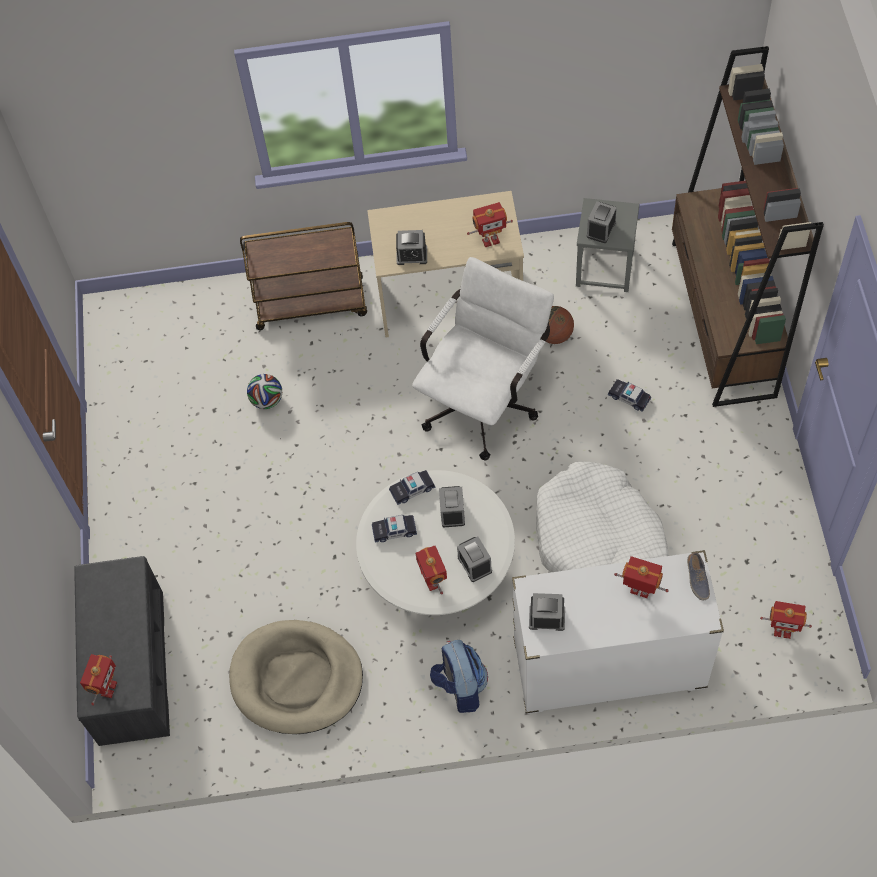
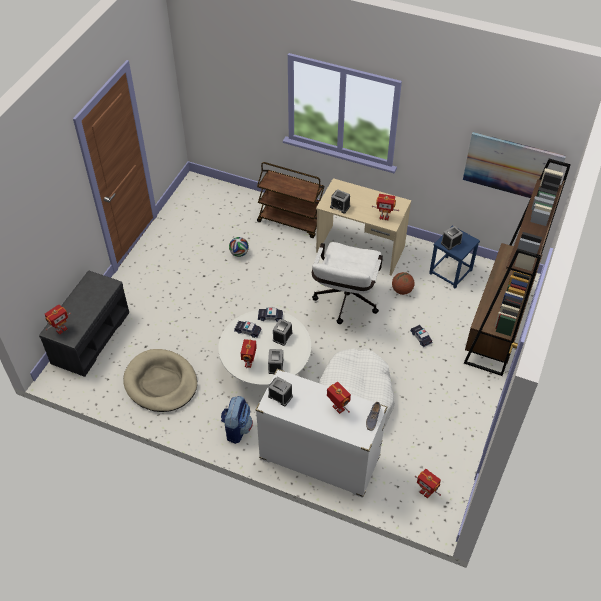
camera: 25 degrees right, 10 degrees down
white office chair [412,257,554,461] -> white office chair turned 135 degrees clockwise [312,242,383,324]
grey stool [576,198,640,292] -> blue stool [429,225,480,288]
none -> picture [463,132,566,198]

